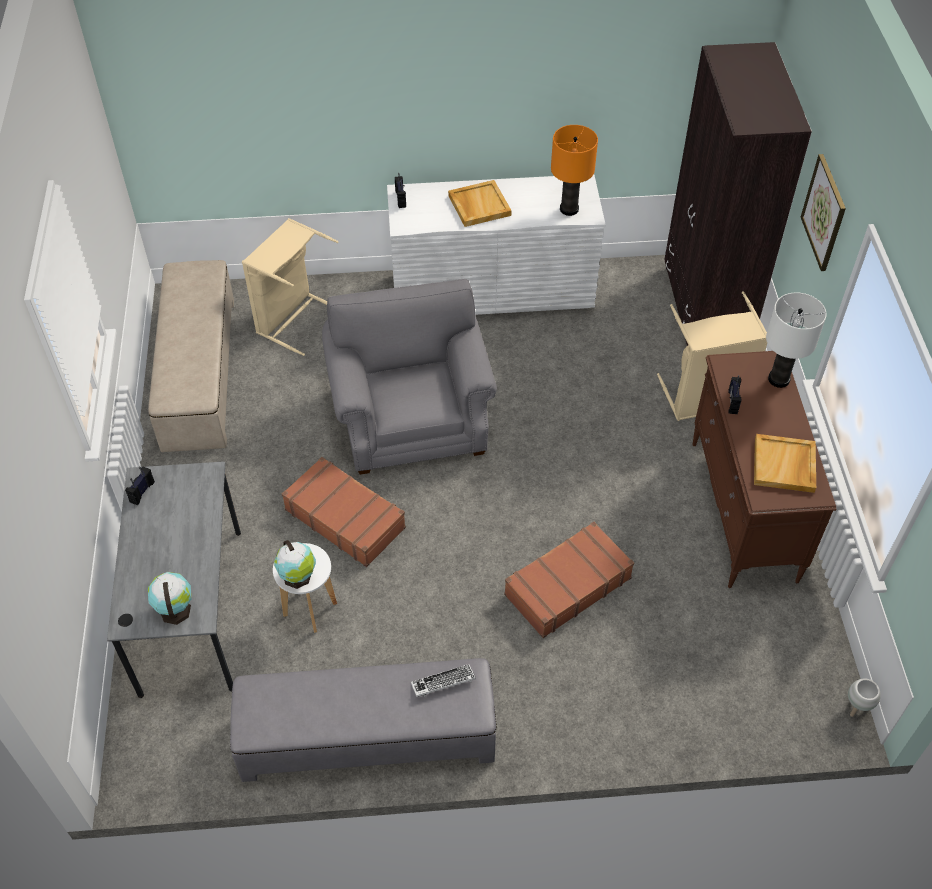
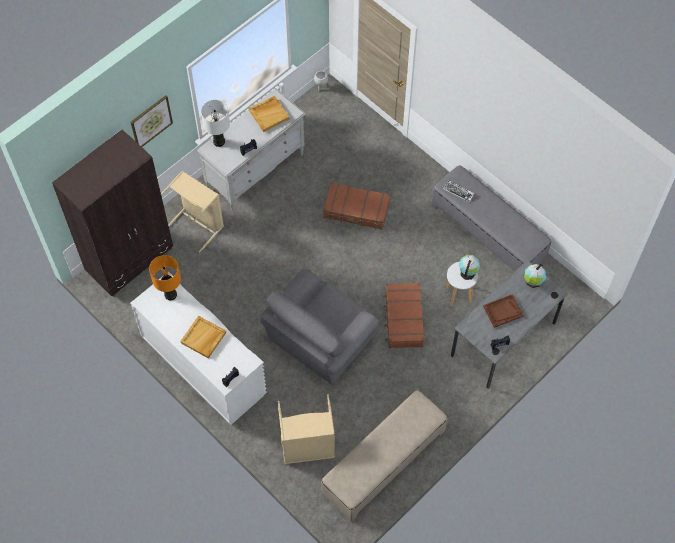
camera: 130 degrees left, 10 degrees up
brown dresser [693,351,836,588] -> white dresser [197,89,305,212]
none -> brown tray [483,294,524,328]

